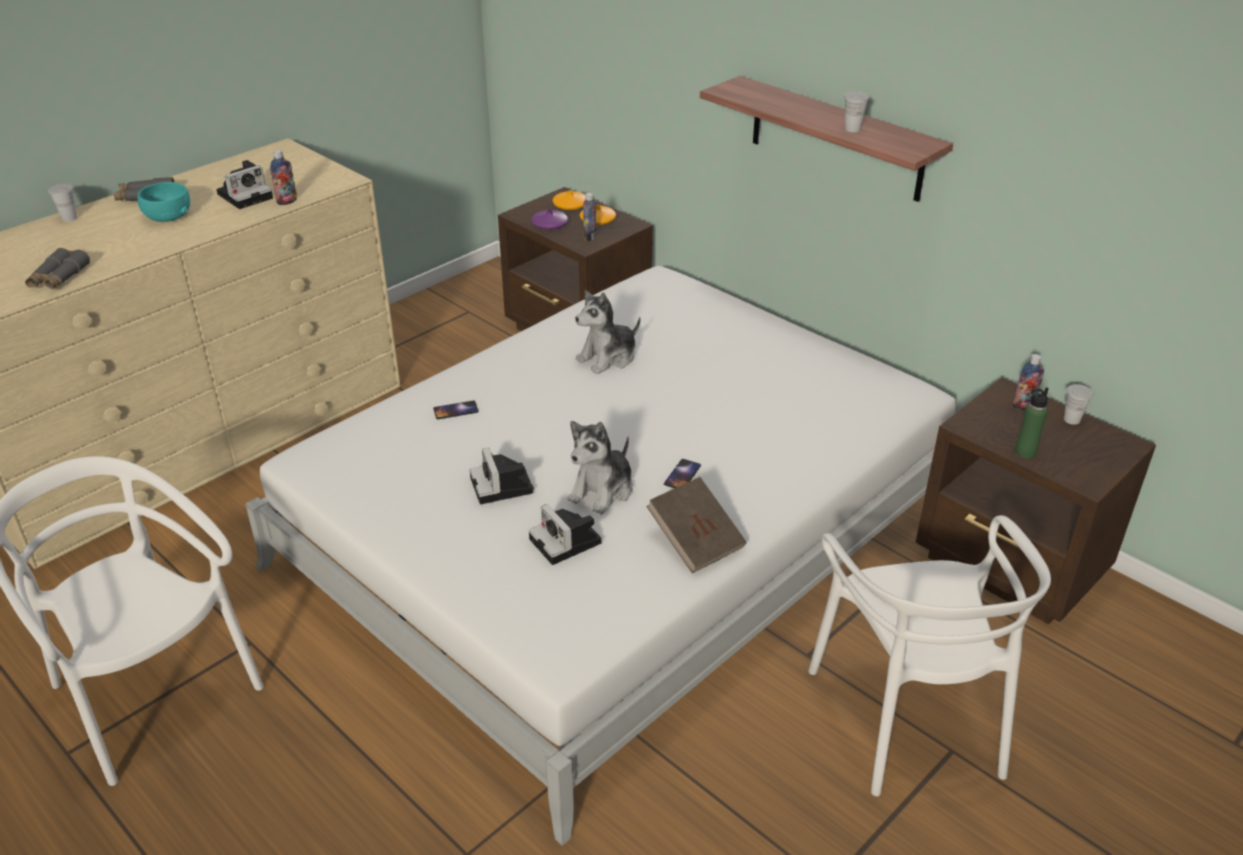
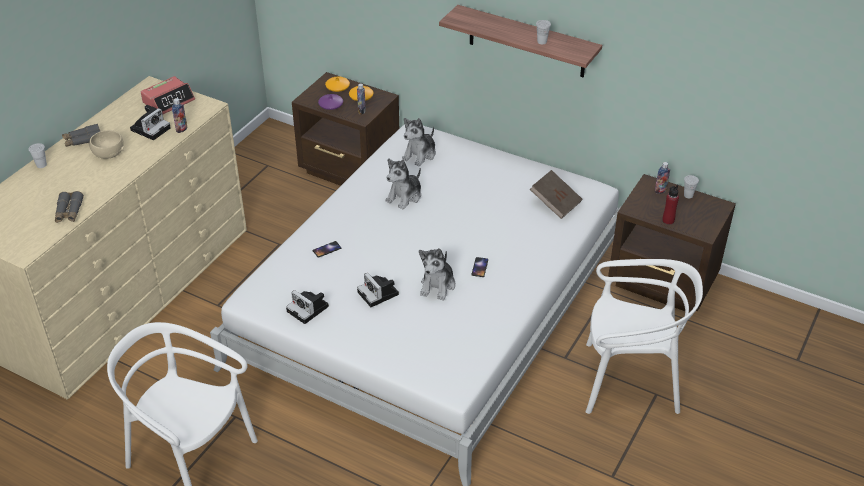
camera: 15 degrees left, 5 degrees up
turquoise bowl [137,182,190,222] -> beige bowl [89,130,124,159]
camera [529,504,601,565] -> camera moved to [286,290,329,324]
brown book [646,477,747,573] -> brown book moved to [530,170,582,219]
white chair [808,515,1051,796] -> white chair turned 60 degrees counterclockwise [585,259,703,414]
green bottle [1015,387,1049,459] -> red bottle [662,185,679,224]
none -> alarm clock [141,76,195,114]
none -> plush toy [402,118,436,166]

